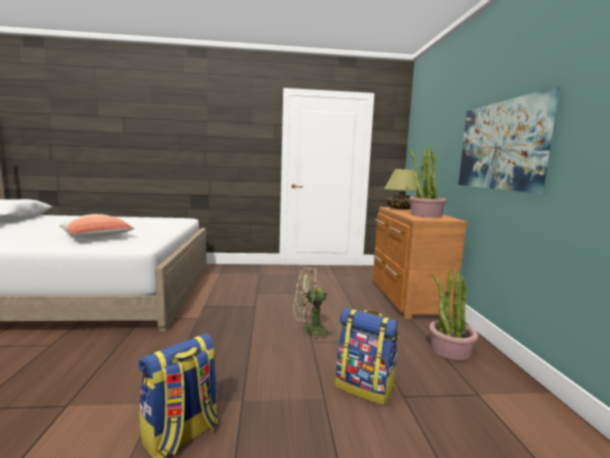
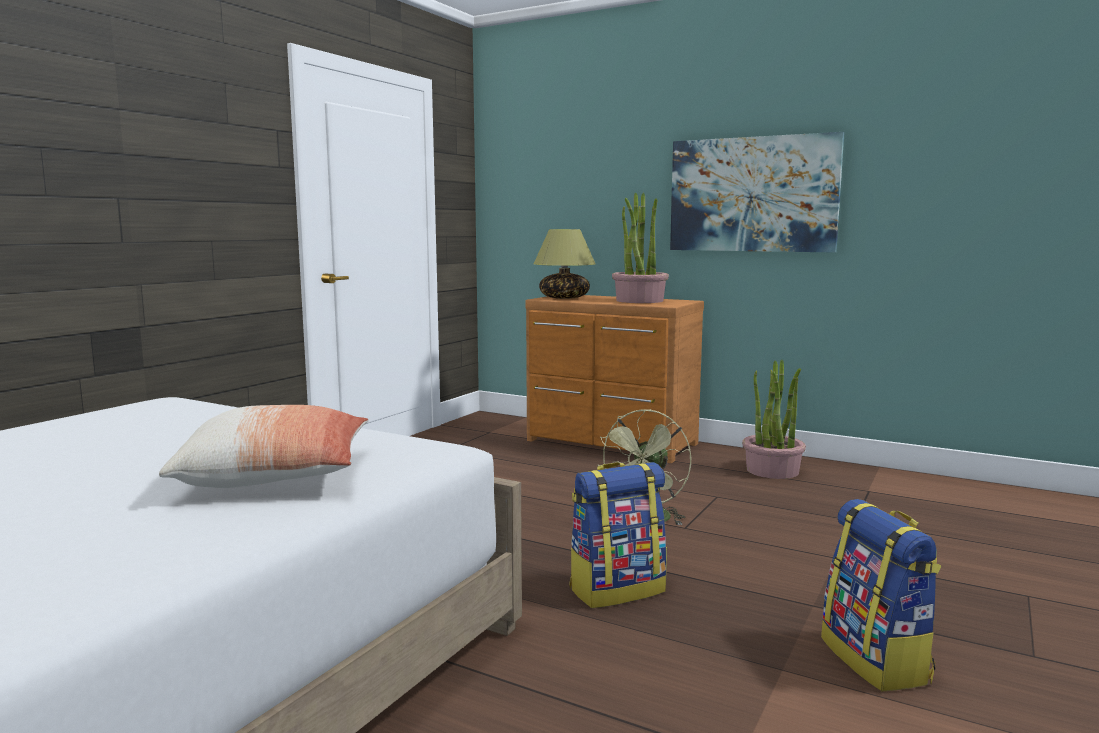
camera: 55 degrees left, 0 degrees up
backpack [335,308,399,405] -> backpack moved to [569,462,667,608]

